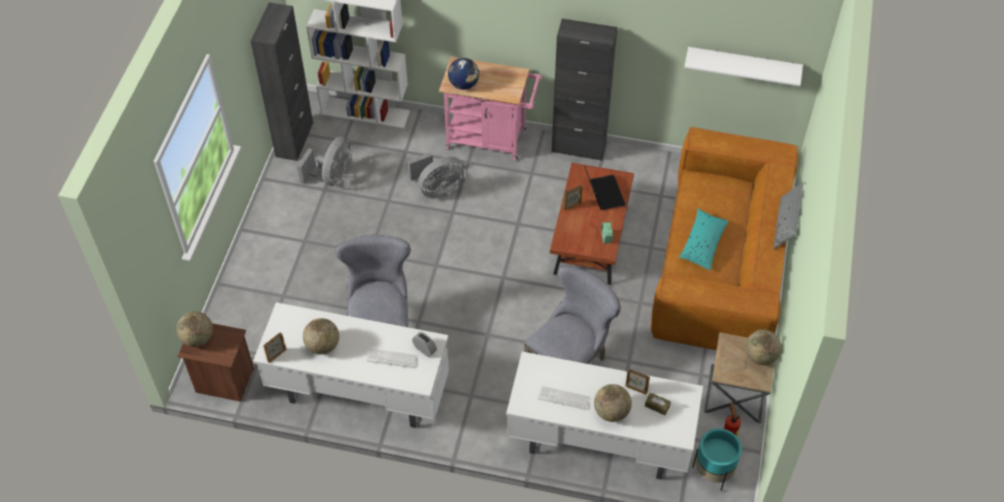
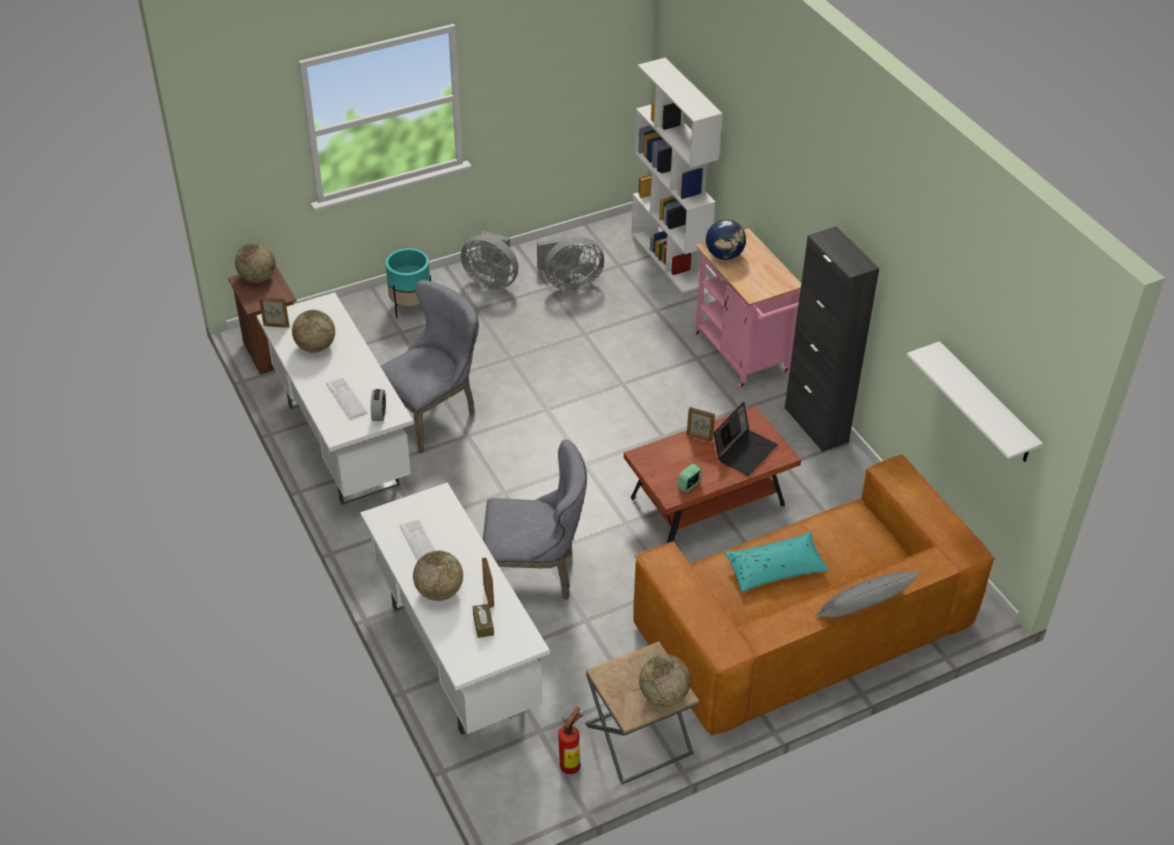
camera: 50 degrees right, 10 degrees down
black cabinet [251,2,313,161] -> none
grey fan [408,152,467,198] -> grey fan moved to [461,230,518,290]
turquoise planter [692,428,742,491] -> turquoise planter moved to [385,248,431,319]

